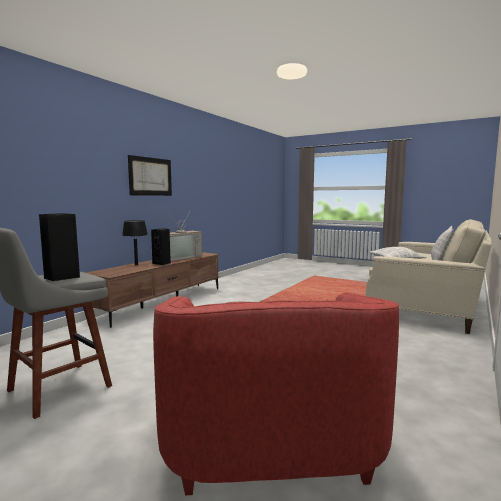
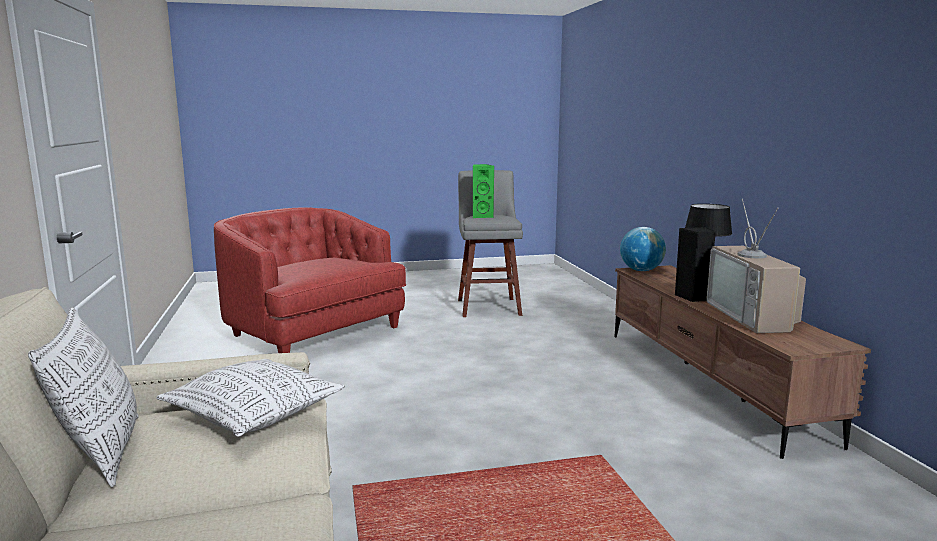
camera: 135 degrees right, 5 degrees up
black speaker [39,213,80,281] -> green speaker [473,164,494,218]
picture [128,155,172,196] -> none
none -> globe [620,227,666,271]

